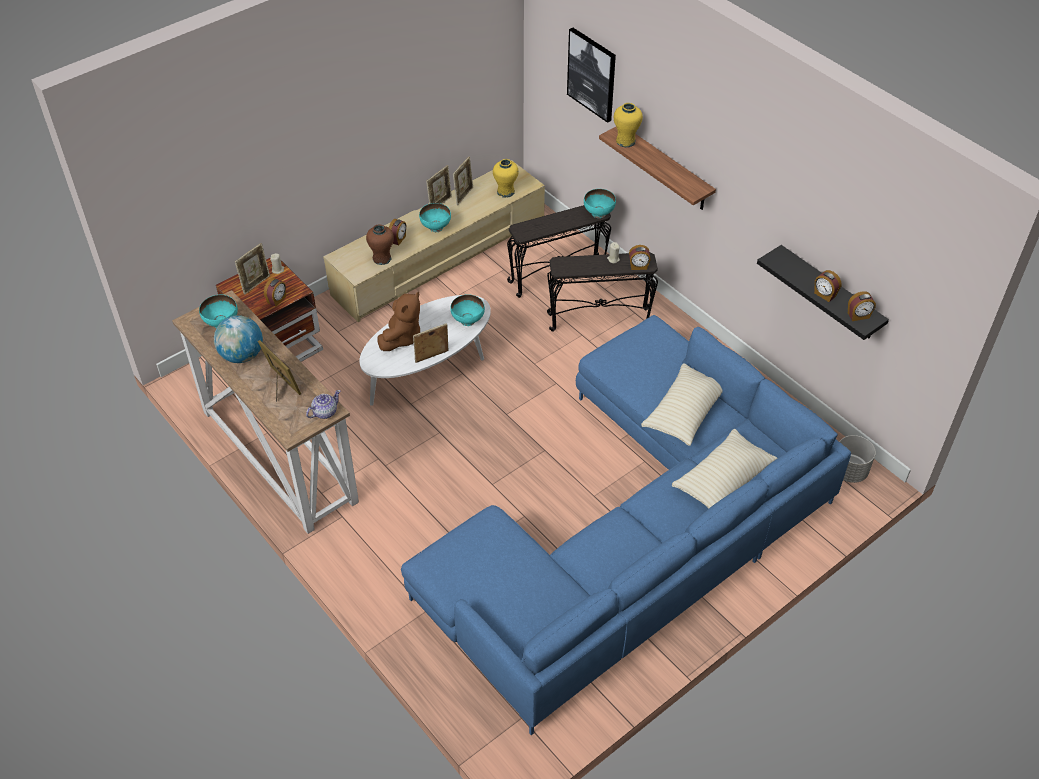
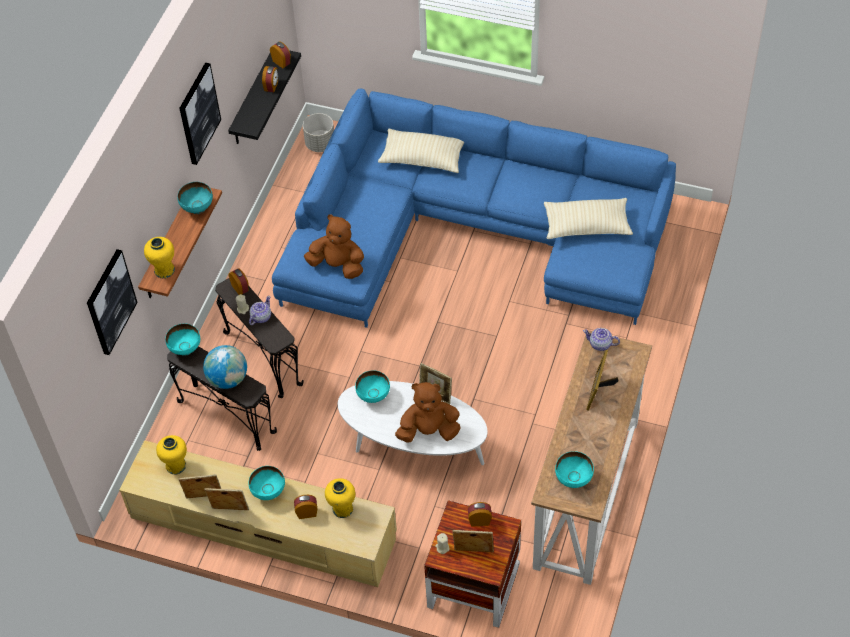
camera: 120 degrees left, 5 degrees up
globe [214,315,263,363] -> globe moved to [203,345,247,389]
brown vase [366,224,394,265] -> yellow vase [325,478,355,518]
beige pillow [641,363,723,446] -> beige pillow moved to [544,198,633,239]
none -> turquoise bowl [177,182,213,214]
none -> picture [179,63,221,165]
none -> teapot [249,296,271,325]
none -> brown plush toy [304,215,364,279]

